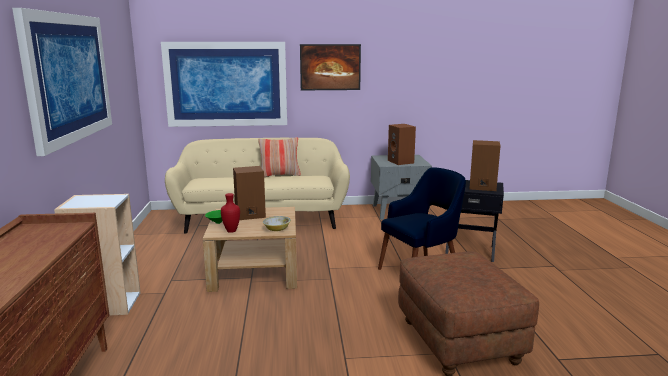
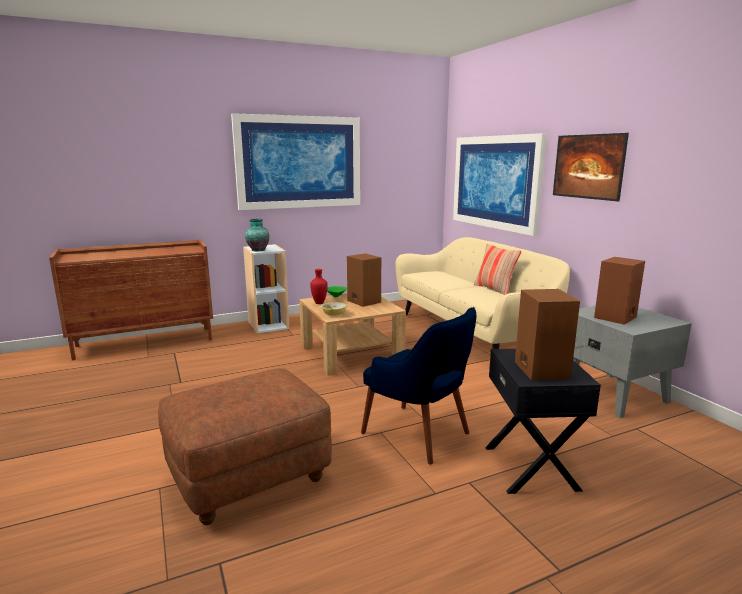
camera: 70 degrees right, 0 degrees up
none -> vase [245,219,269,252]

